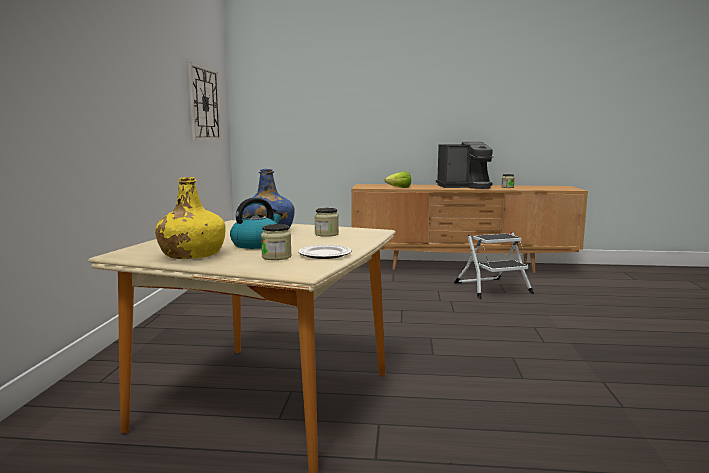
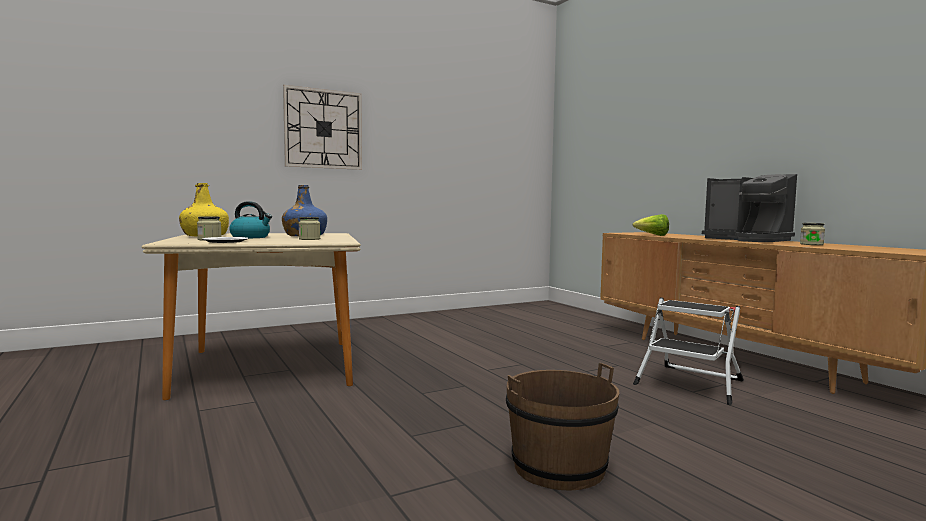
camera: 55 degrees right, 5 degrees down
wall clock [188,62,221,140] -> wall clock moved to [283,85,362,170]
none -> brown bucket [506,363,619,490]

